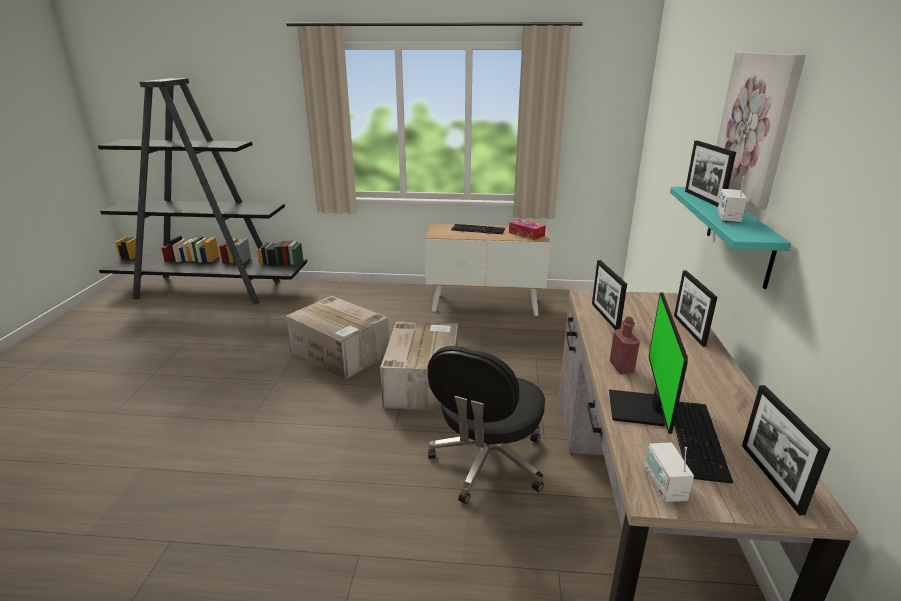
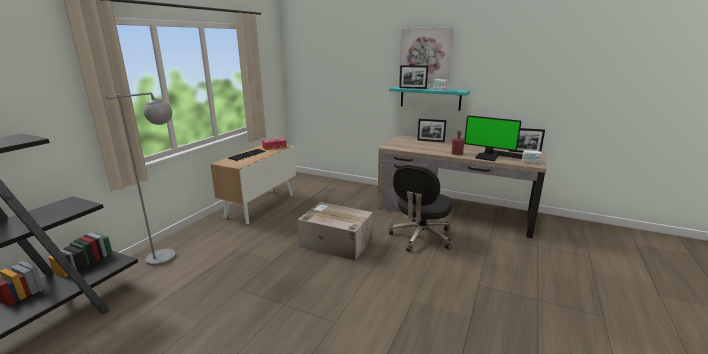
camera: 70 degrees left, 5 degrees down
cardboard box [285,296,389,380] -> none
black office chair [428,346,545,504] -> black office chair turned 75 degrees clockwise [389,165,453,252]
picture frame [592,260,627,330] -> none
none -> grey floor lamp [106,92,176,266]

